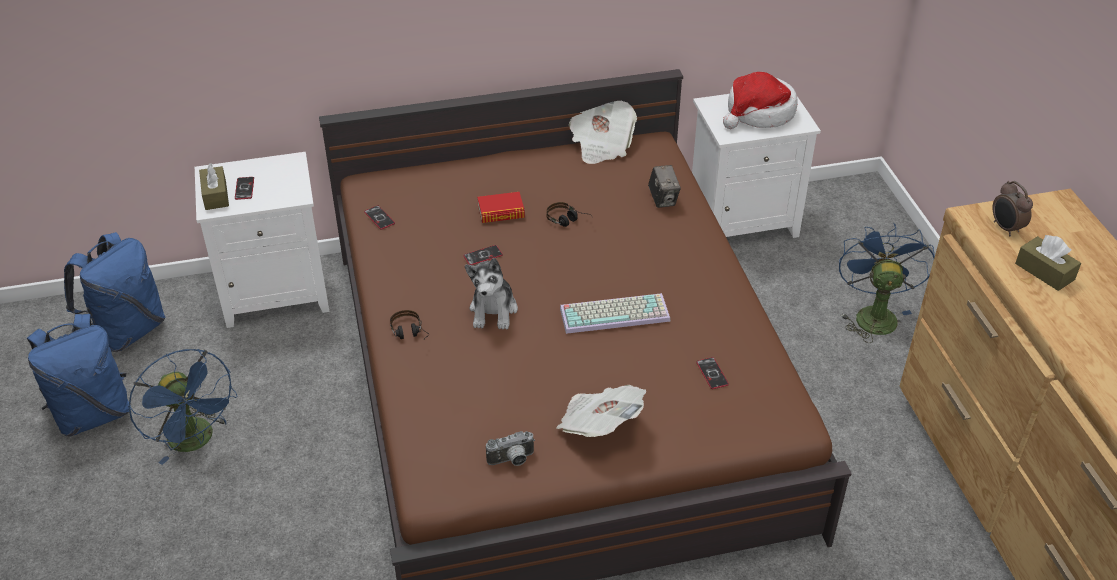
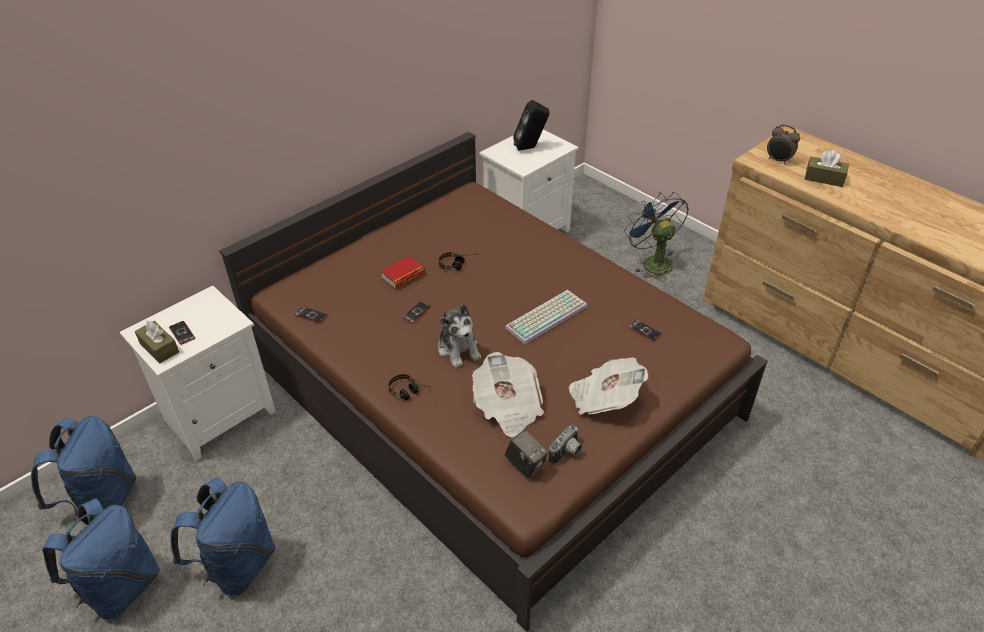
camera: 30 degrees left, 0 degrees up
blue fan [128,349,238,465] -> blue backpack [170,477,276,597]
newspaper [569,101,637,164] -> newspaper moved to [472,352,544,437]
camera [648,165,681,208] -> camera moved to [505,430,549,478]
hat [723,72,798,129] -> black speaker [513,100,549,151]

